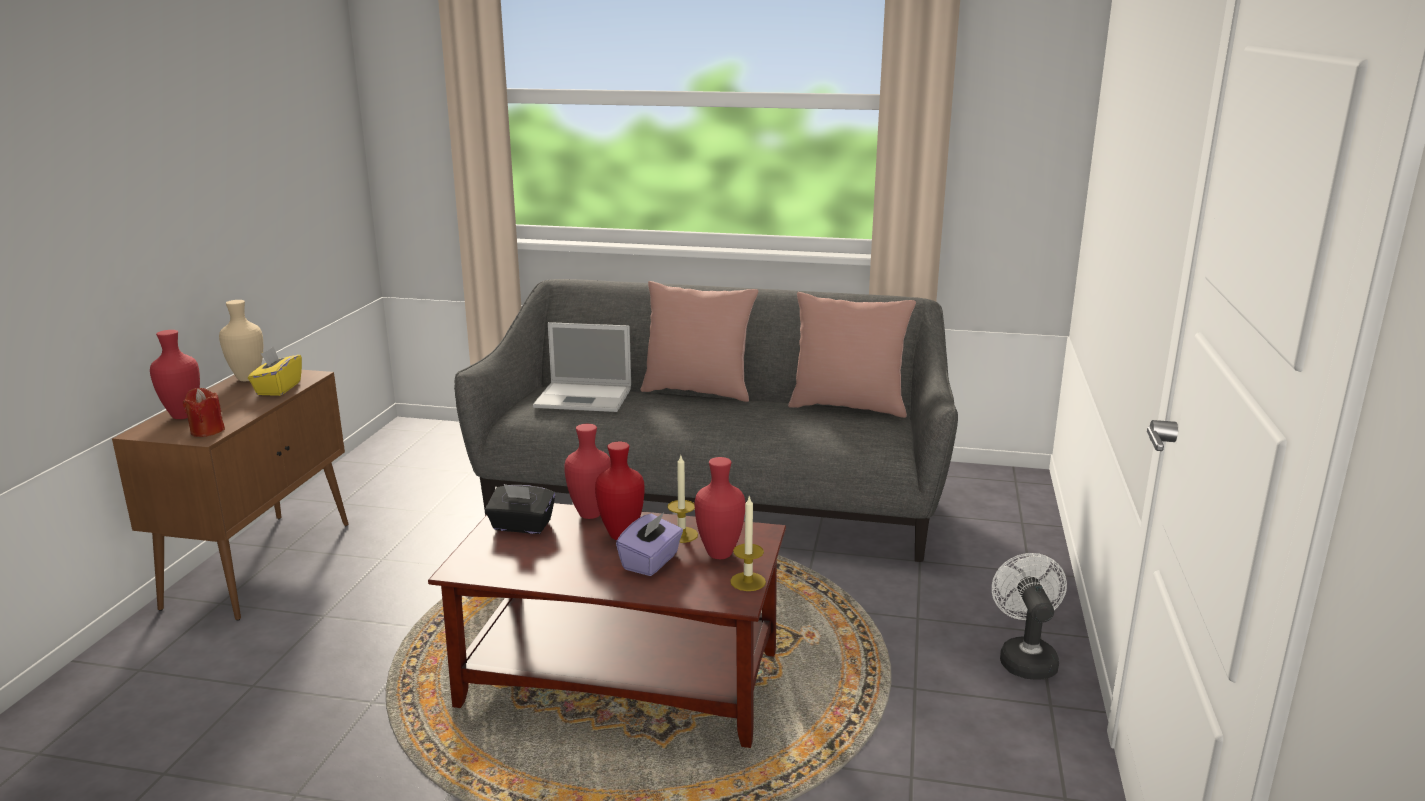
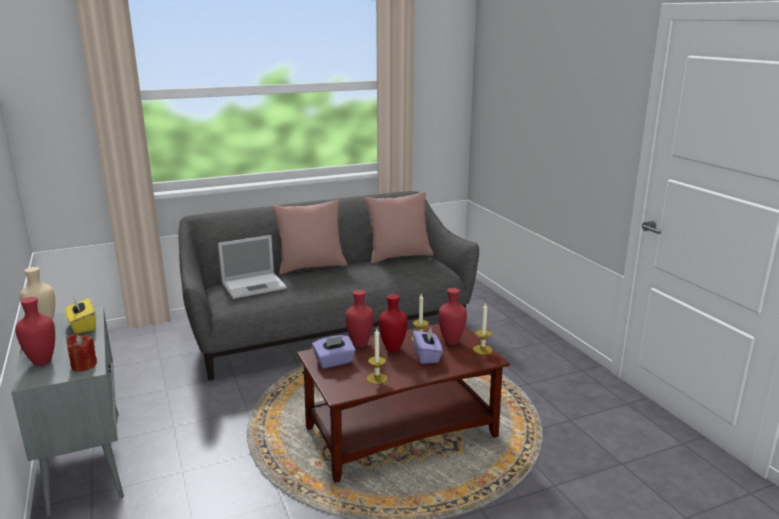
camera: 35 degrees left, 0 degrees up
brown cabinet [112,370,349,621] -> grey cabinet [11,306,124,517]
black tissue box [485,484,555,534] -> purple tissue box [312,335,355,368]
white fan [992,553,1067,680] -> none
none -> candle [367,329,388,384]

